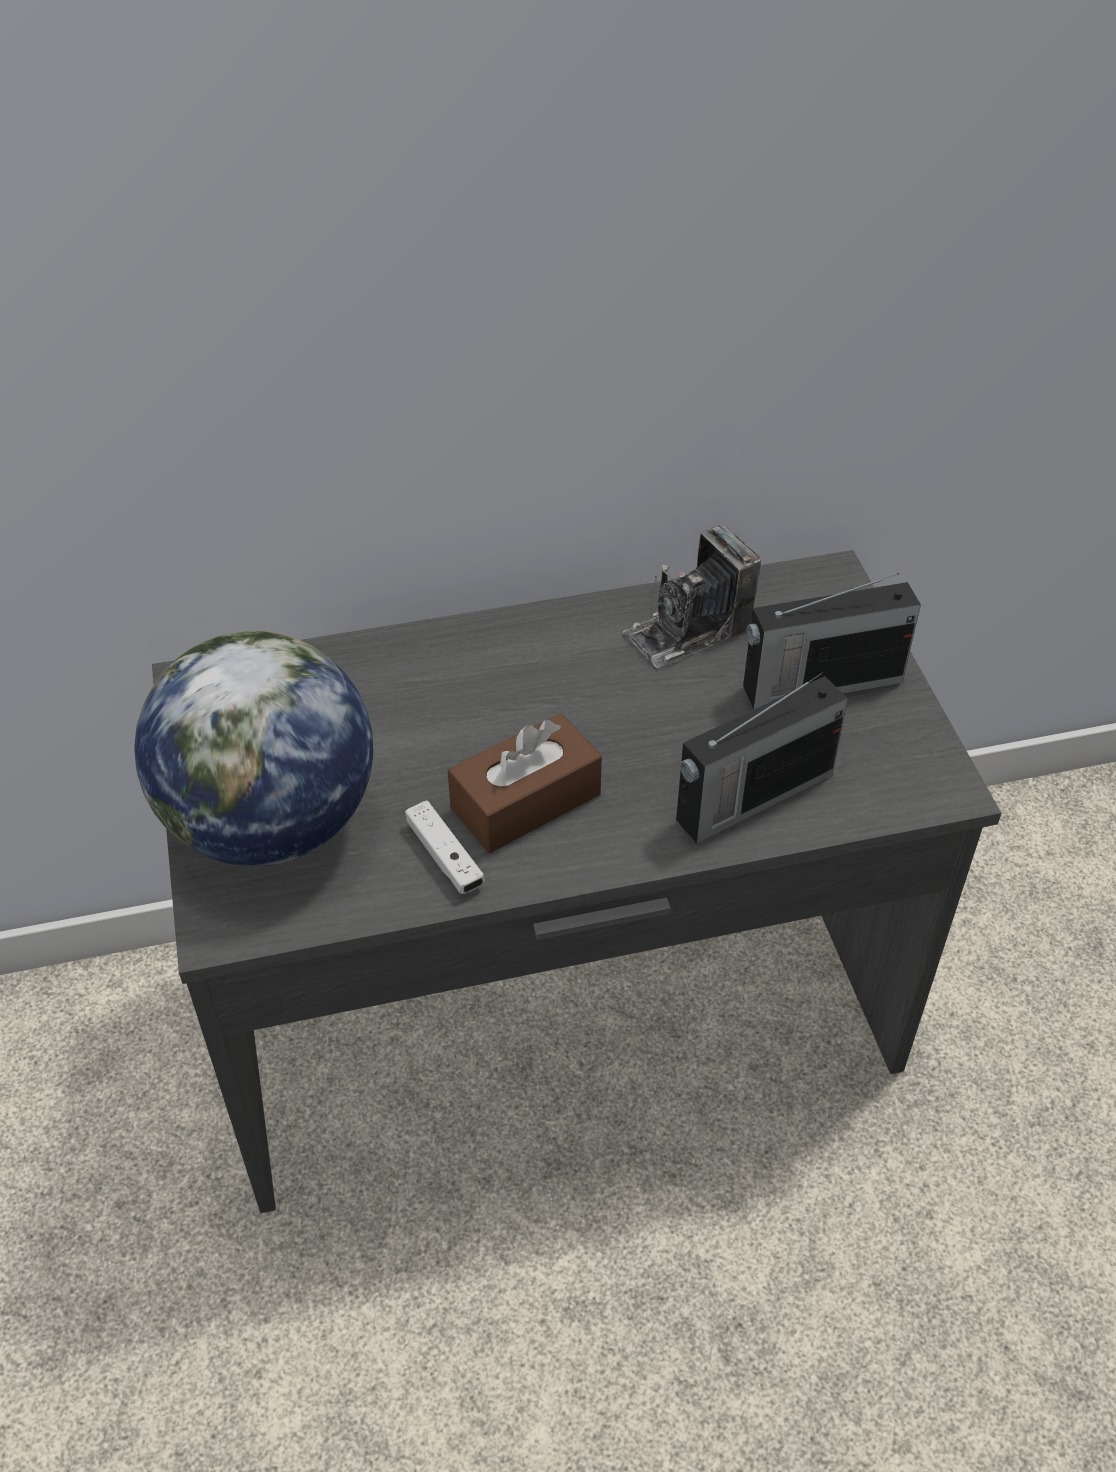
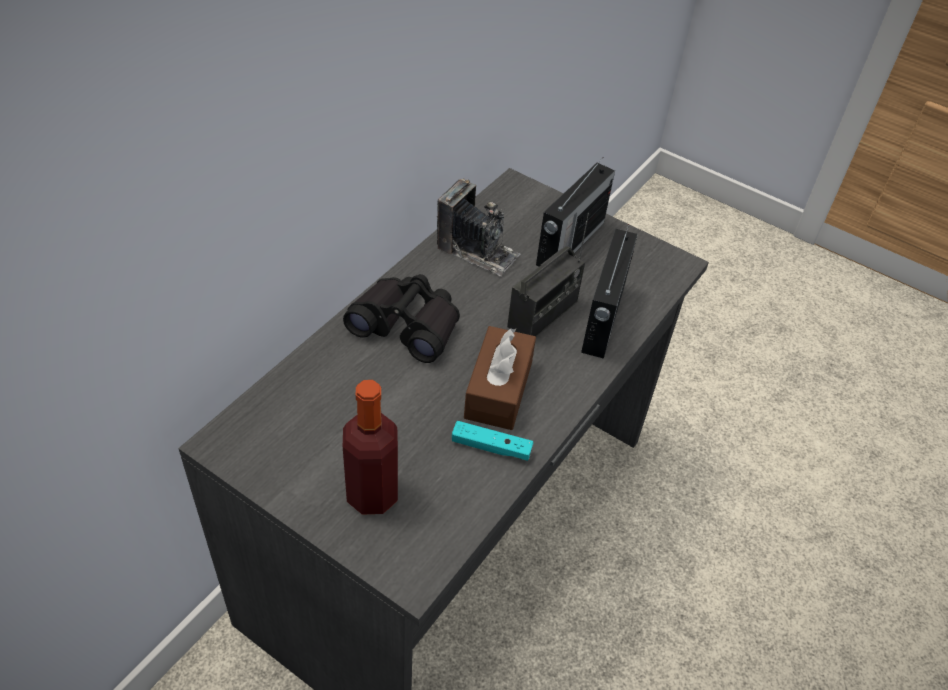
camera: 45 degrees left, 0 degrees up
globe [134,631,373,866] -> bottle [343,380,398,515]
white game controller [405,801,485,894] -> turquoise game controller [452,421,533,461]
camera [622,525,761,668] -> camera turned 75 degrees counterclockwise [436,179,521,277]
none -> black binoculars [343,274,460,363]
none -> radio [507,213,589,336]

